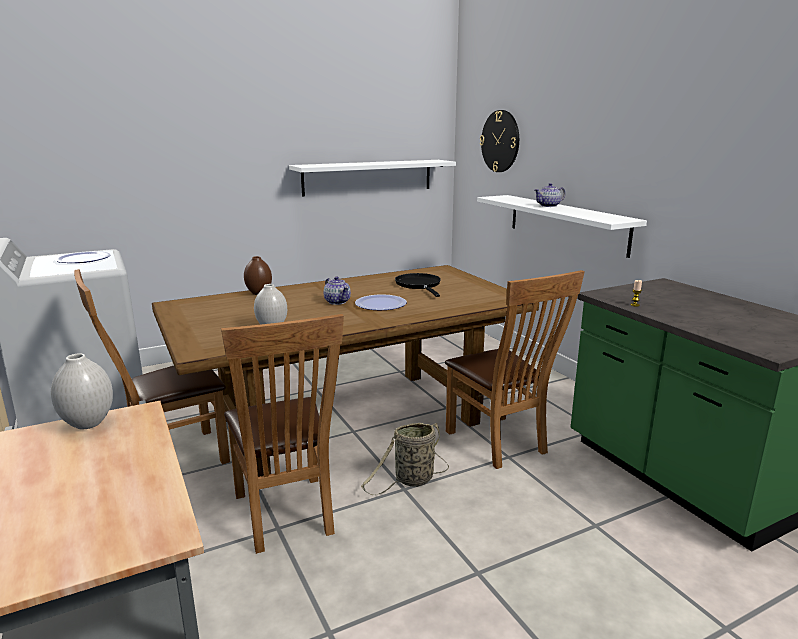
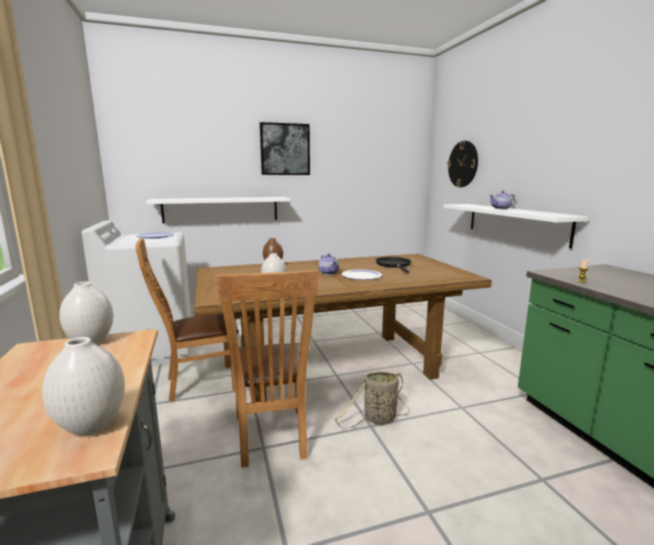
camera: 10 degrees right, 5 degrees down
white shelf [289,160,456,197] -> white shelf moved to [146,197,290,223]
brown chair [445,270,585,469] -> none
none -> white vase [42,337,125,436]
none -> picture [260,122,310,175]

